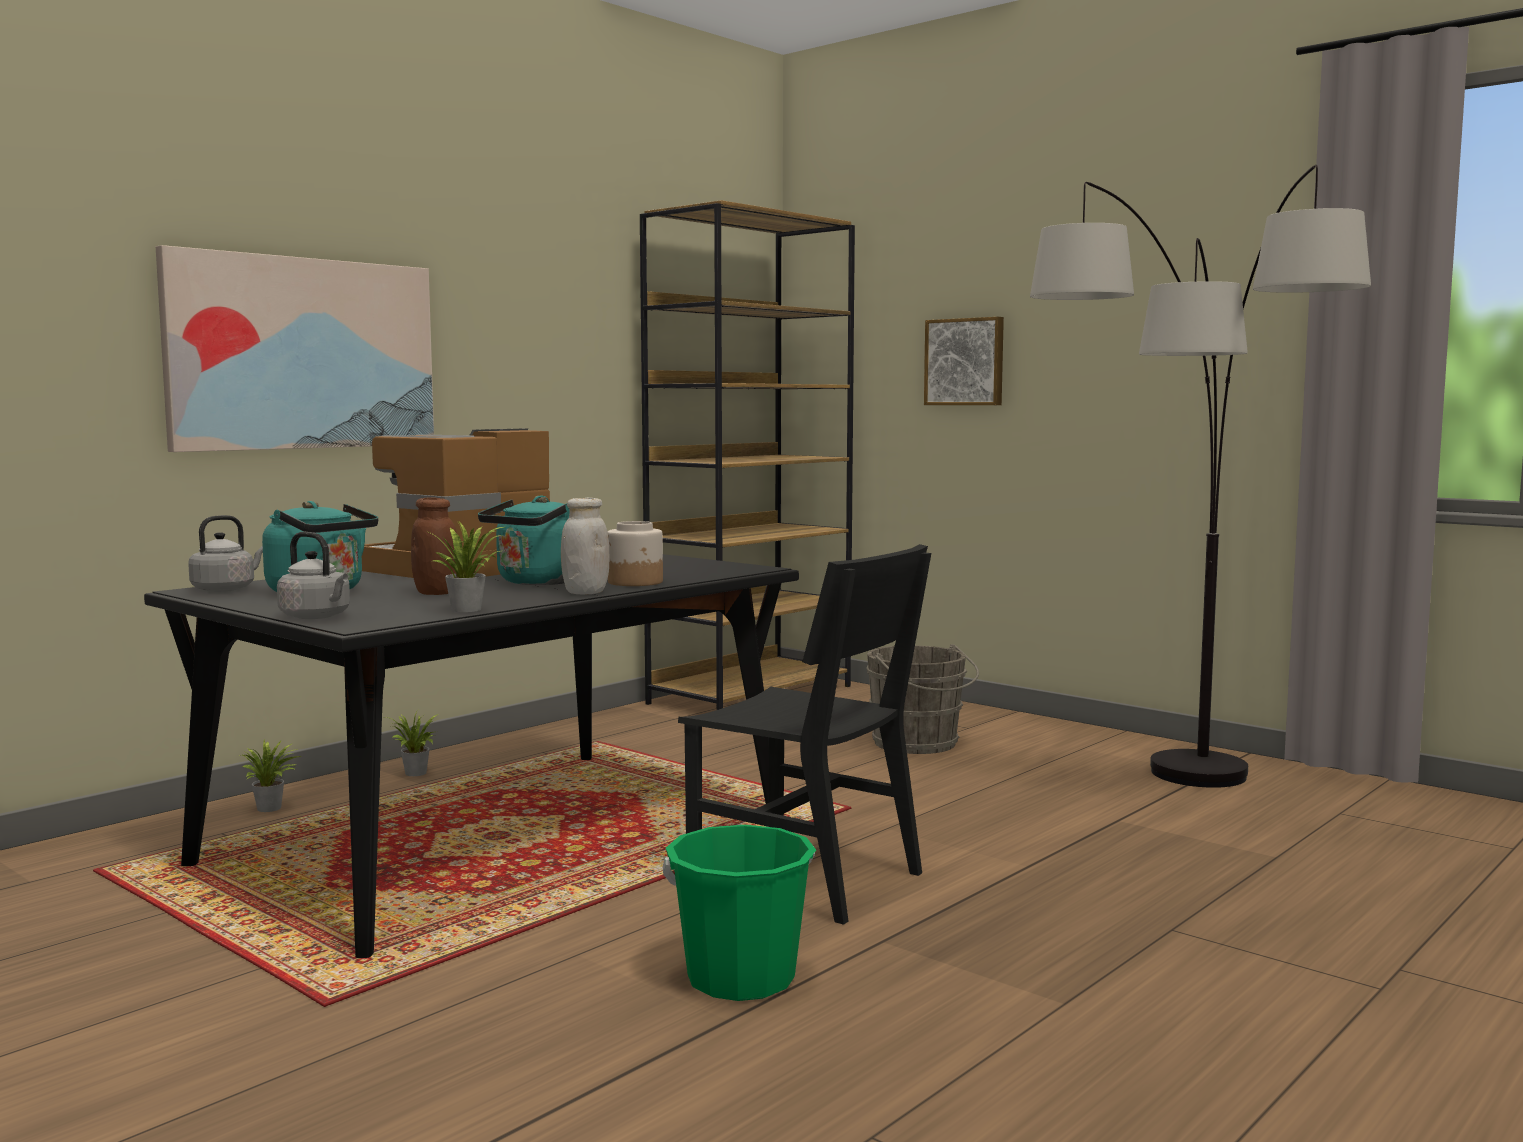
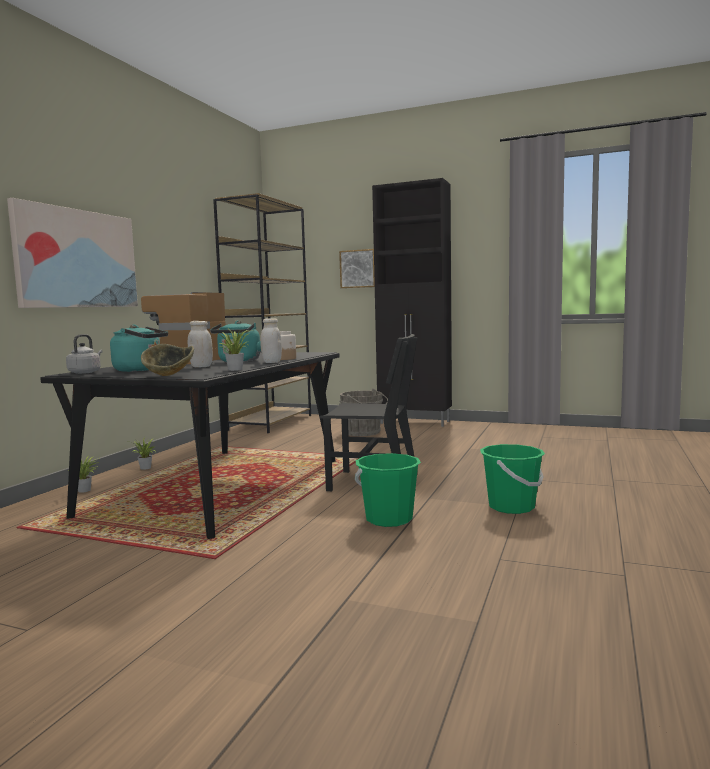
camera: 20 degrees left, 0 degrees up
grey kettle [277,532,350,619] -> bowl [141,344,194,376]
brown jar [411,497,457,595] -> white jar [188,321,213,367]
floor lamp [1030,165,1371,788] -> none
none -> black cabinet [372,178,452,427]
none -> green bucket [480,444,545,514]

